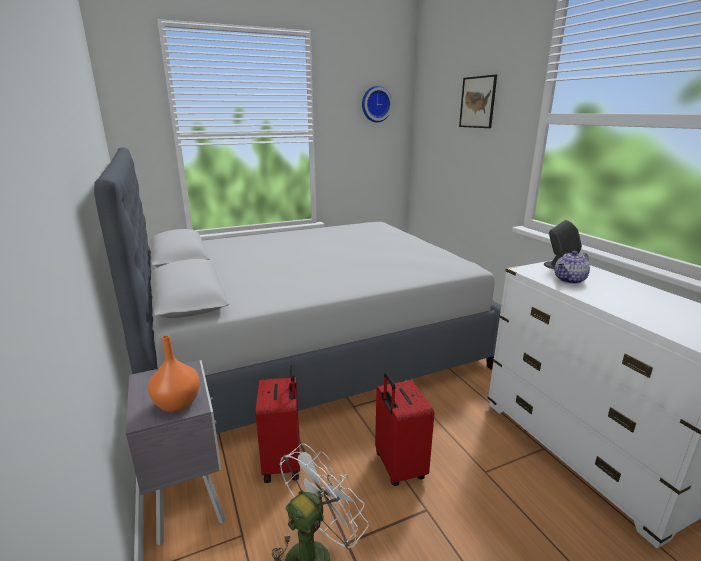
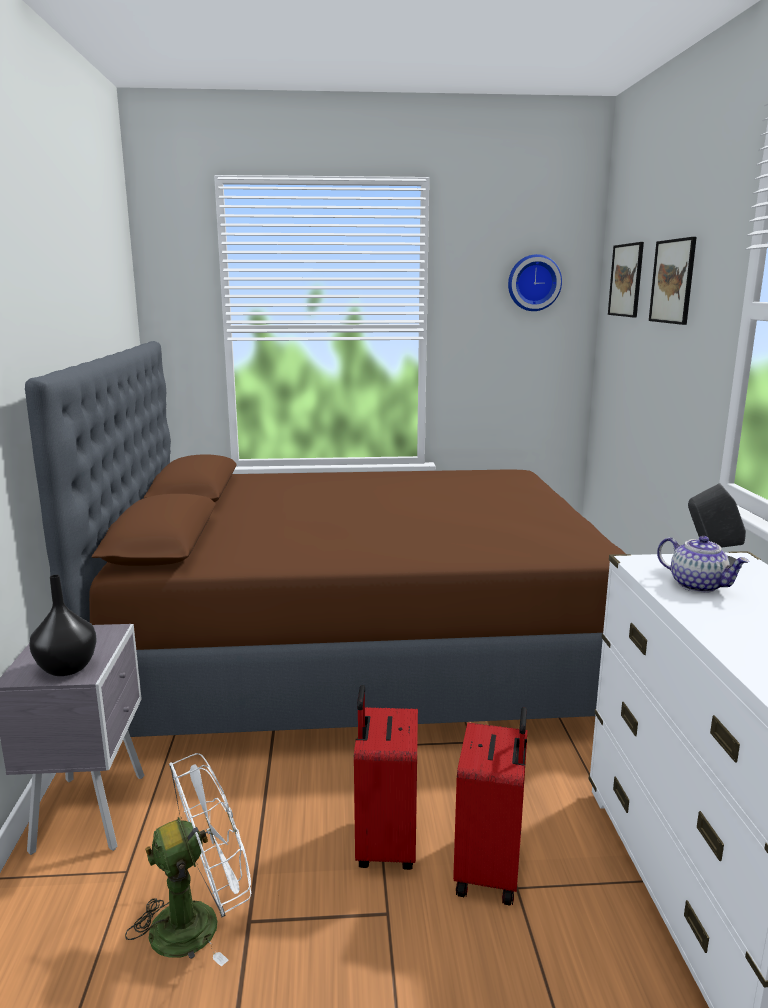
camera: 20 degrees right, 5 degrees down
grey bed [94,147,501,434] -> brown bed [25,341,626,737]
orange vase [148,335,200,412] -> black vase [29,575,97,676]
red suitcase [256,364,300,483] -> red suitcase moved to [453,707,527,905]
teapot [555,251,590,284] -> teapot turned 120 degrees counterclockwise [657,536,750,593]
none -> picture [608,242,644,317]

